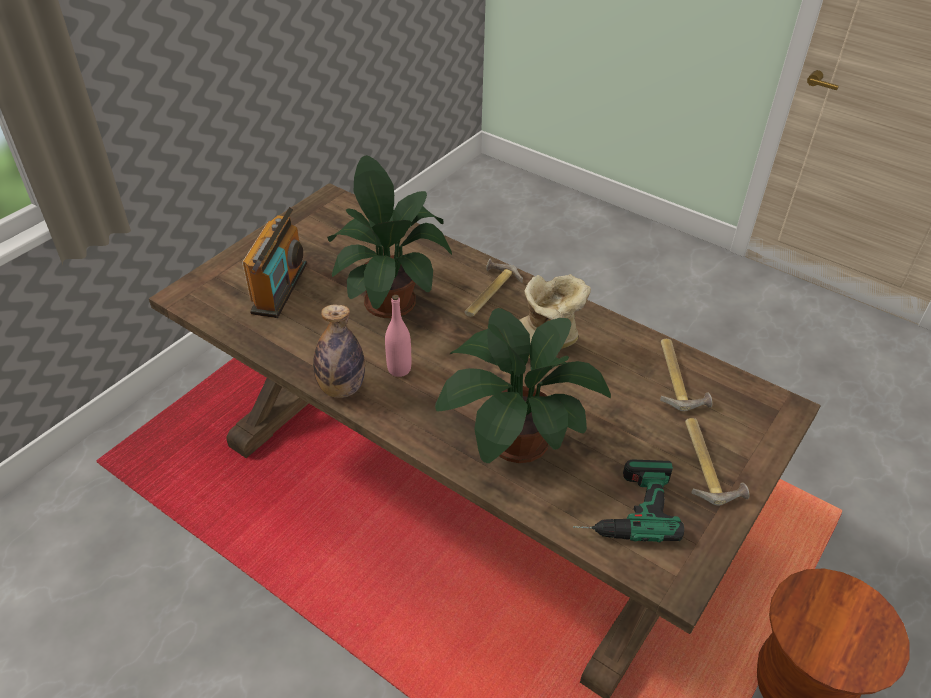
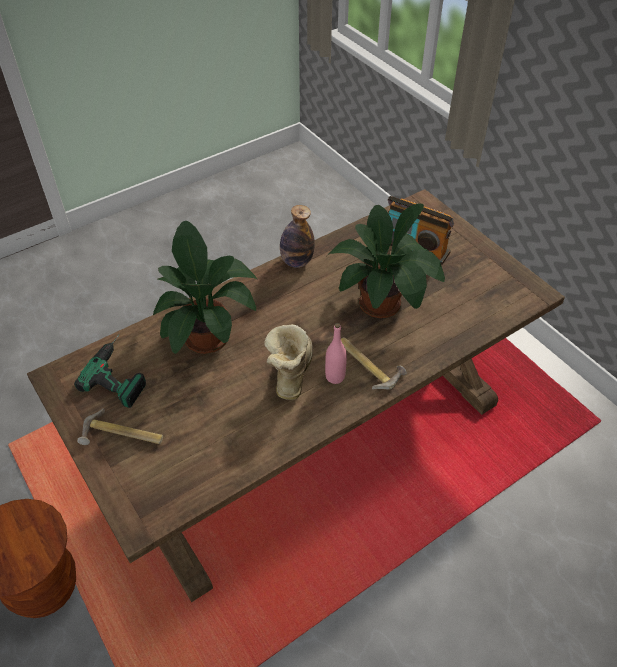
camera: 110 degrees right, 5 degrees up
pink bottle [385,295,411,377] -> pink bottle moved to [325,323,347,384]
hammer [660,339,712,412] -> none

